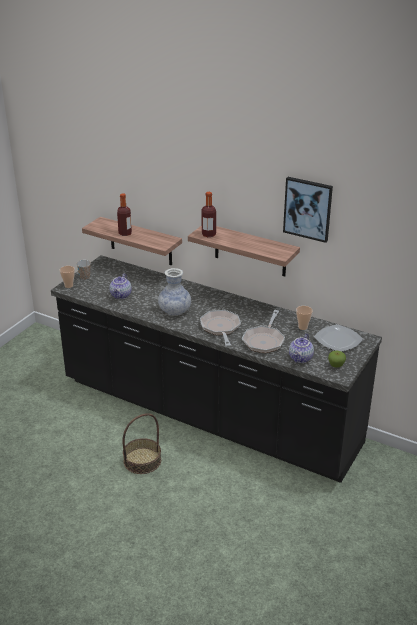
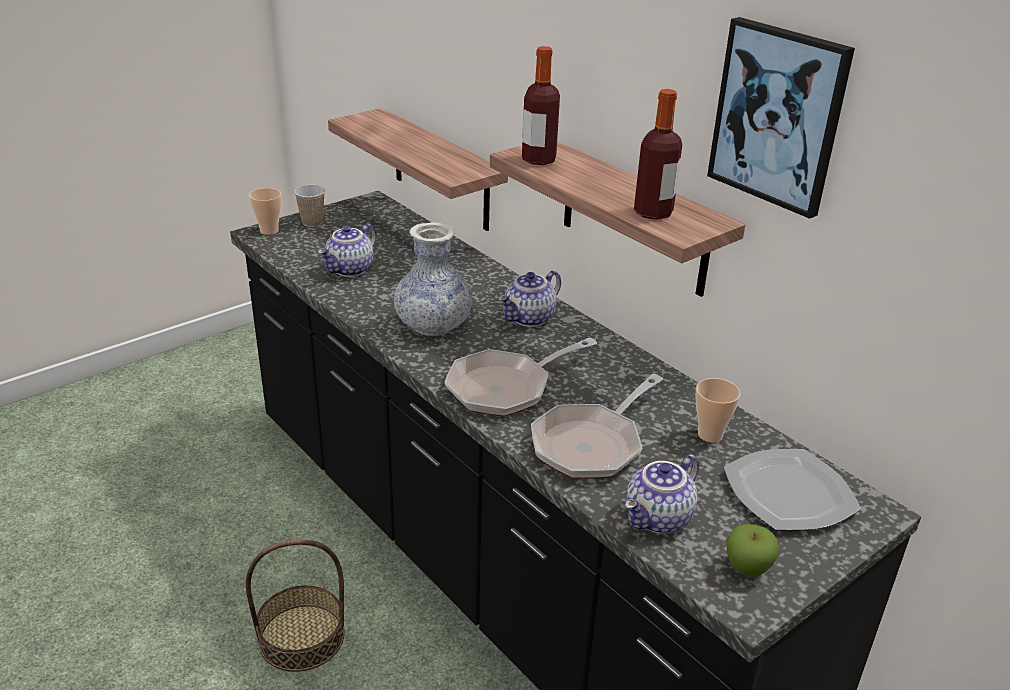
camera: 20 degrees right, 0 degrees up
bottle [117,194,132,236] -> bottle moved to [634,89,682,220]
frying pan [200,310,241,346] -> frying pan turned 135 degrees counterclockwise [444,337,597,416]
none -> teapot [498,270,561,327]

